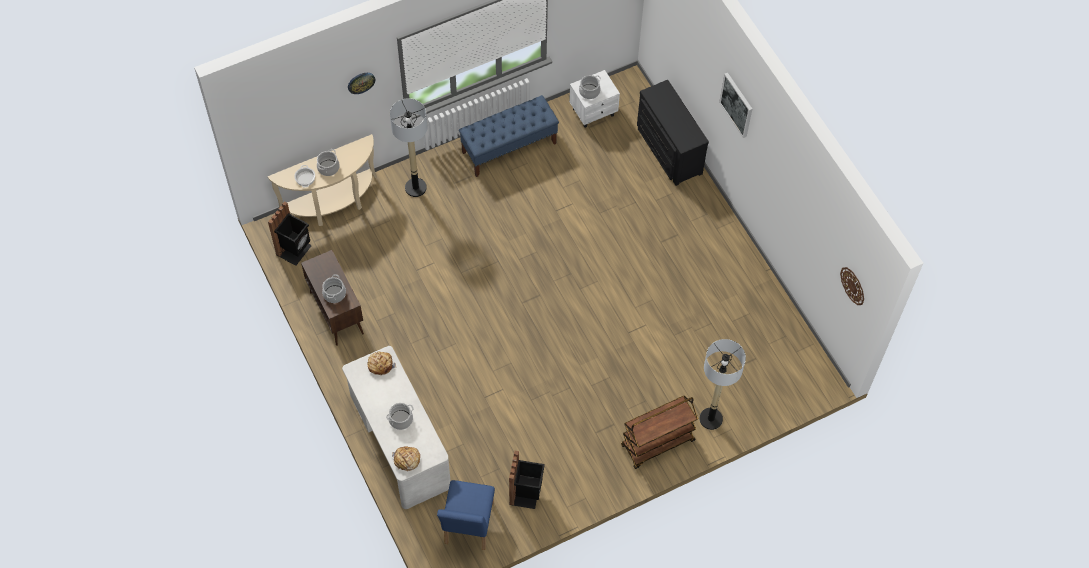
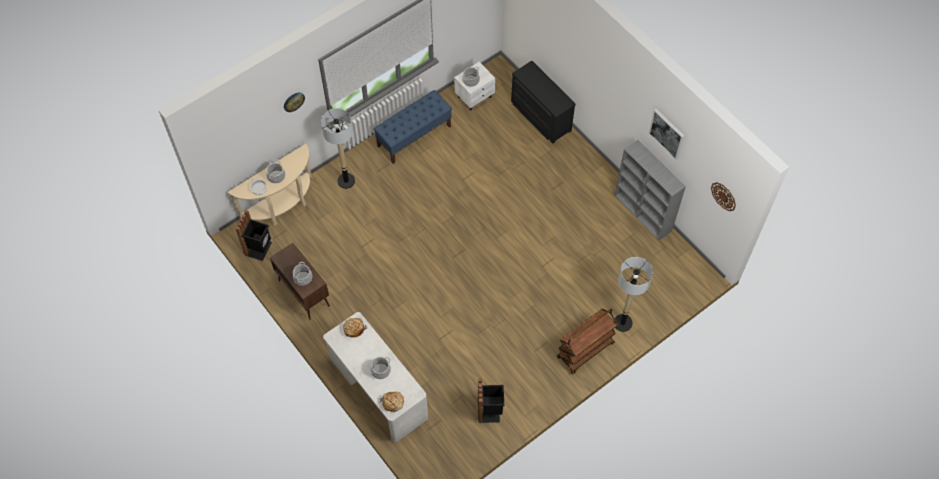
camera: 10 degrees left, 0 degrees up
blue chair [437,480,495,550] -> none
picture [719,73,752,138] -> picture moved to [649,109,684,160]
none -> grey bookcase [615,140,686,240]

